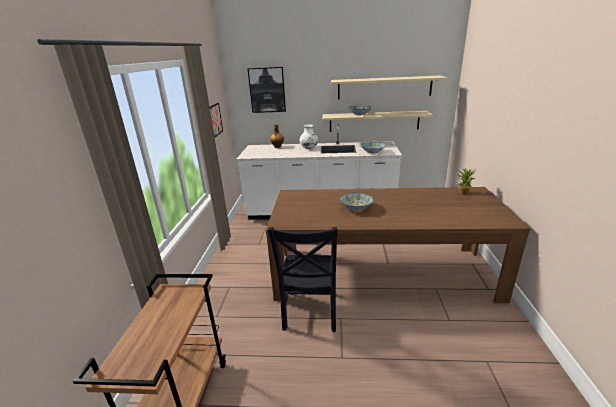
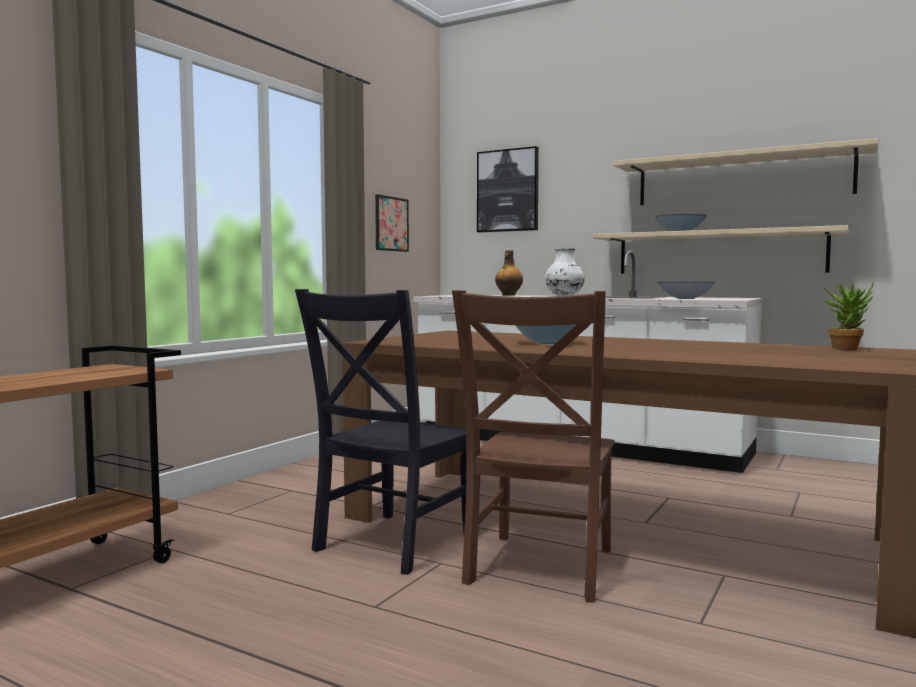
camera: 25 degrees right, 20 degrees down
none -> brown chair [452,290,615,603]

